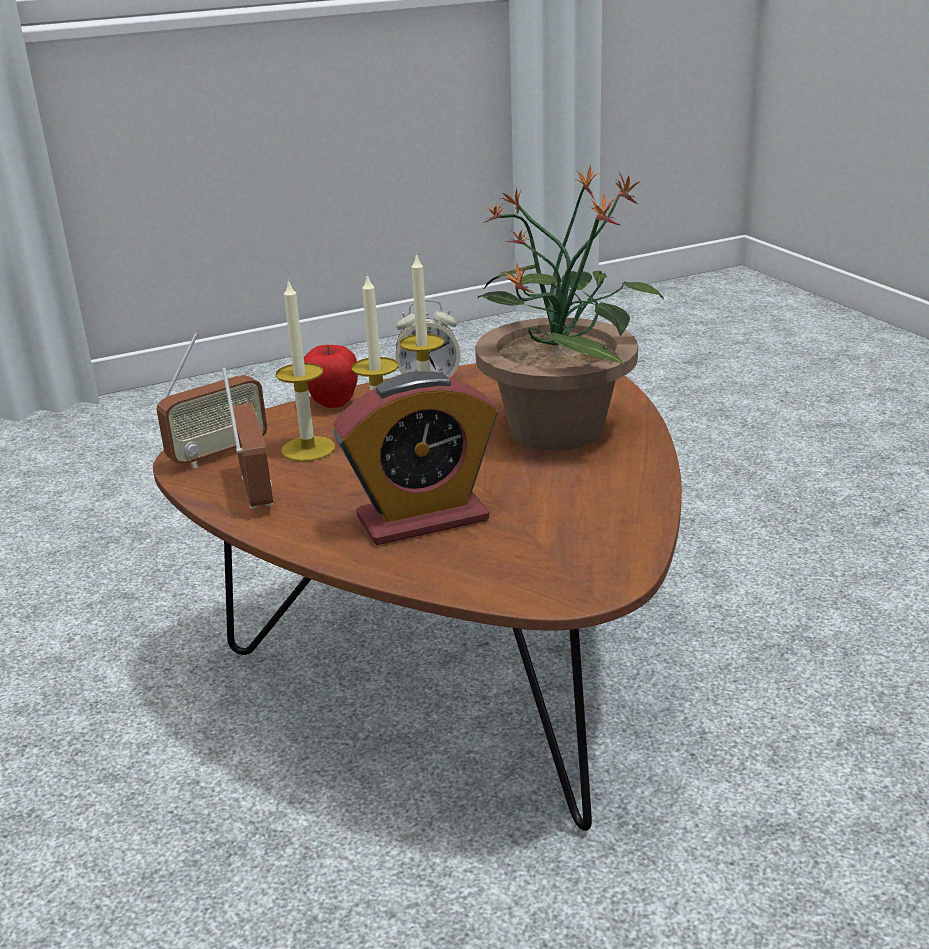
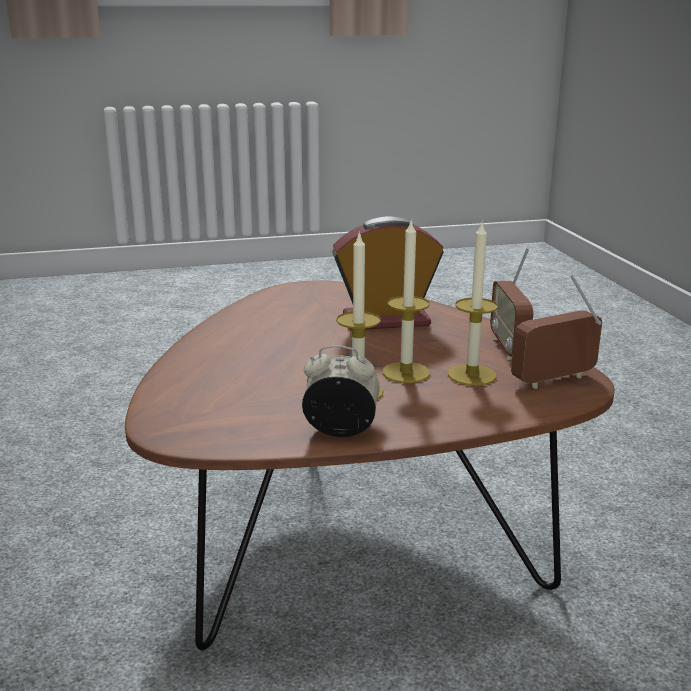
camera: 170 degrees left, 5 degrees down
apple [304,345,358,408] -> none
potted plant [475,166,664,450] -> none

